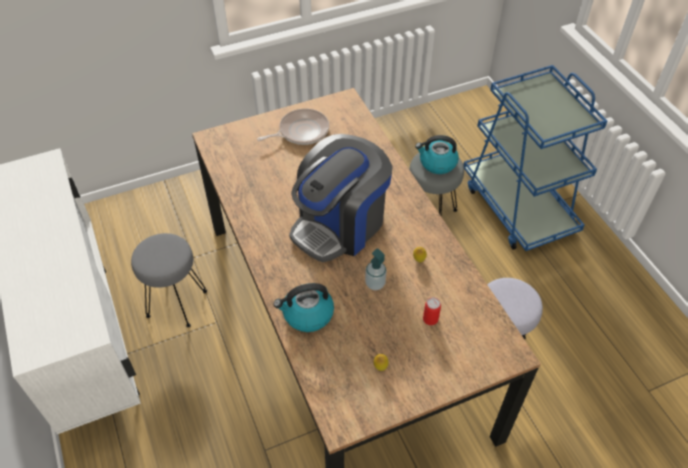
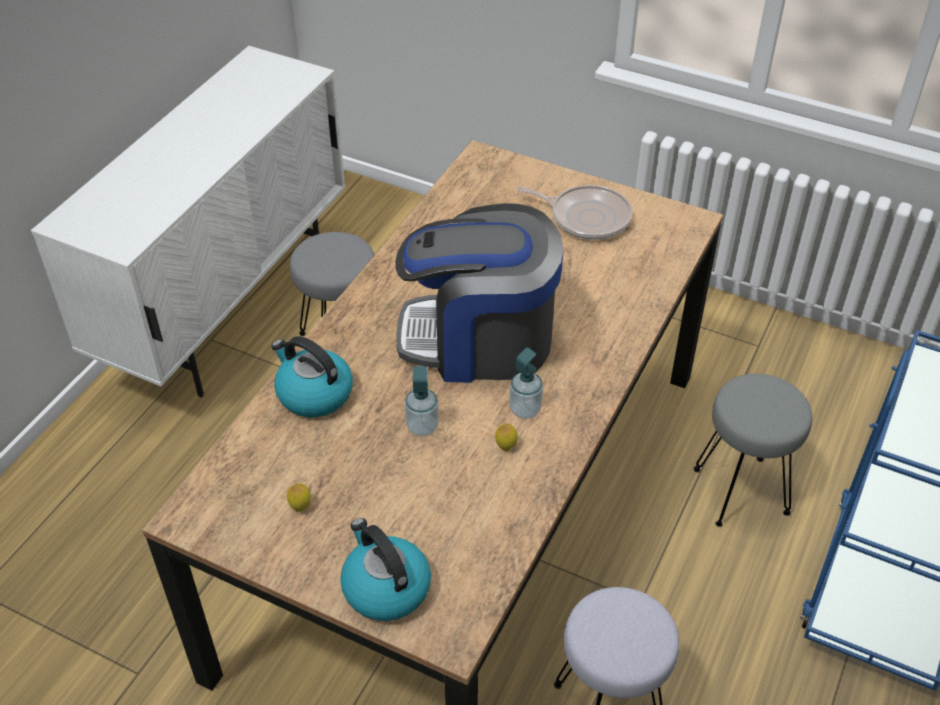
camera: 50 degrees right, 5 degrees down
kettle [415,135,459,174] -> kettle moved to [340,518,431,621]
can [423,297,441,325] -> none
none -> soap dispenser [509,348,543,419]

